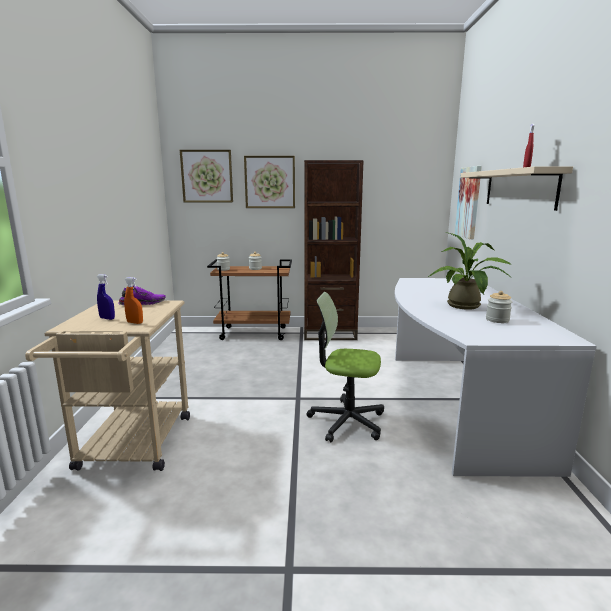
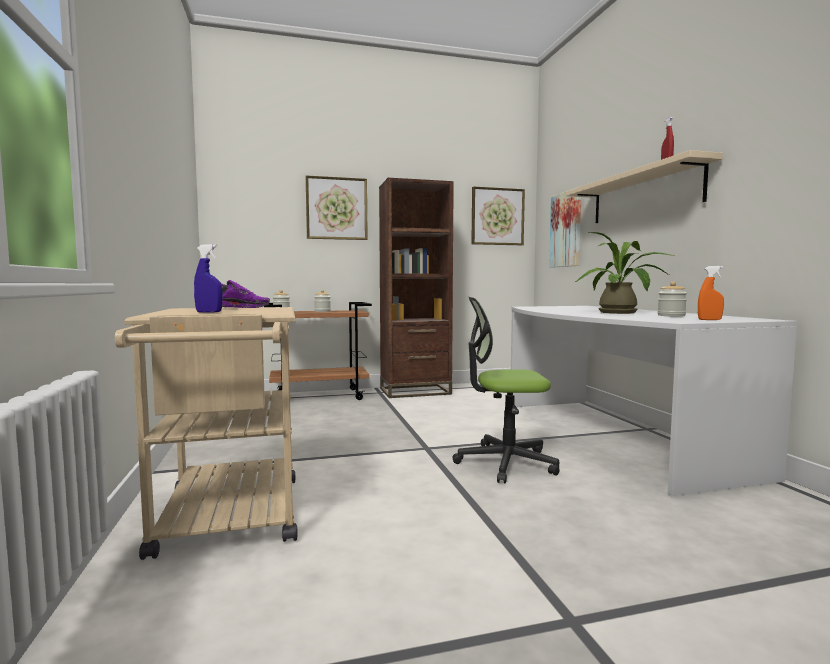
camera: 15 degrees left, 10 degrees down
orange spray bottle [124,277,143,324] -> orange spray bottle moved to [698,266,724,320]
picture [180,150,233,202] -> picture moved to [471,187,525,245]

